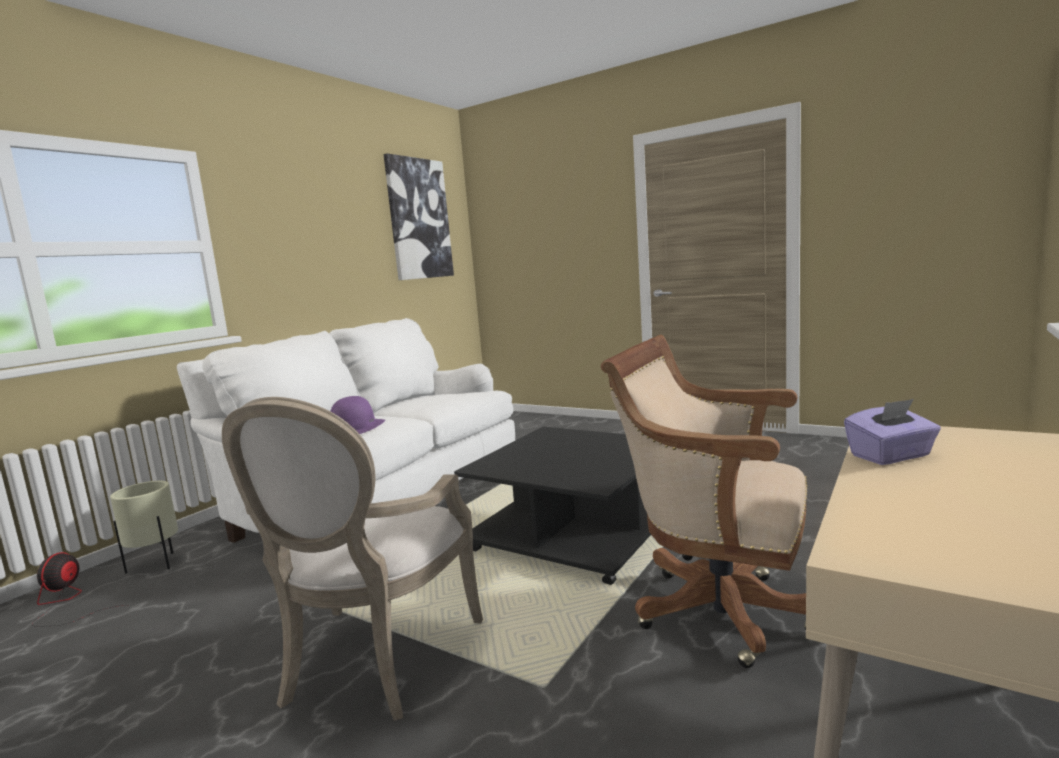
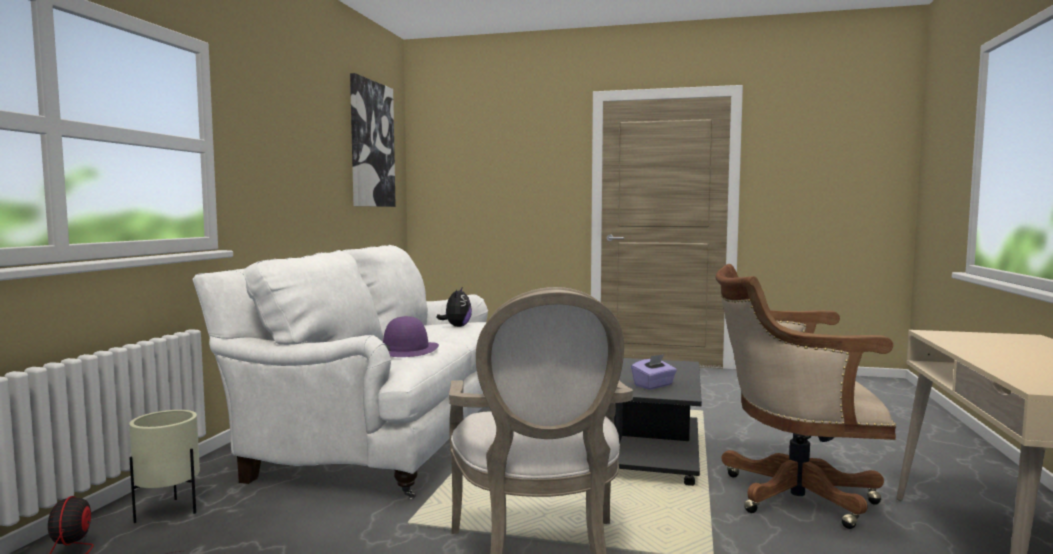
camera: 20 degrees left, 5 degrees down
purple tissue box [844,399,941,465] -> purple tissue box moved to [631,354,677,390]
none -> plush toy [436,288,472,327]

